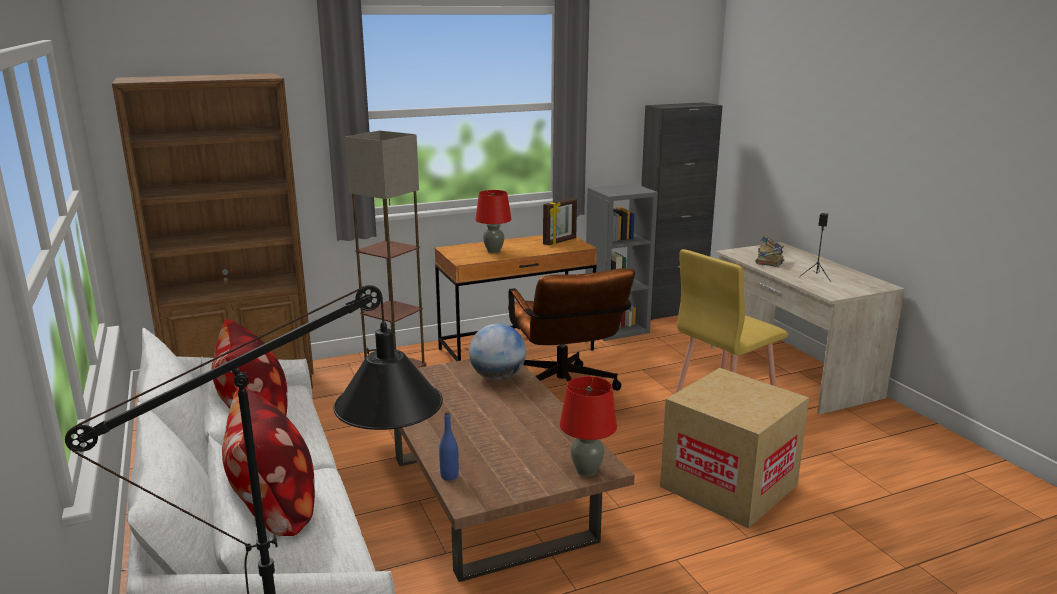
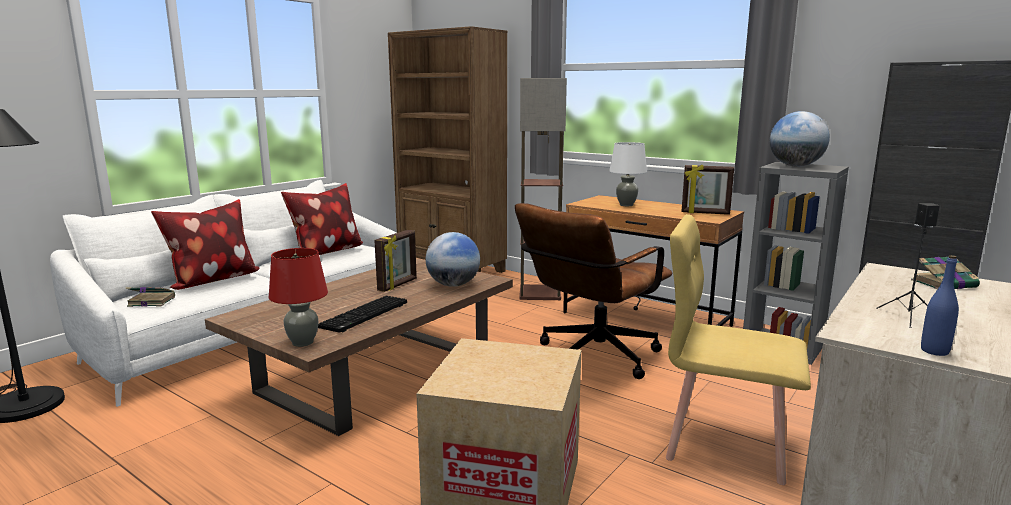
camera: 60 degrees right, 5 degrees down
blue bottle [439,412,459,481] -> blue bottle moved to [921,255,959,356]
red table lamp [475,190,511,253] -> white table lamp [609,142,647,206]
book [755,246,785,267] -> book moved to [126,287,175,307]
none -> keyboard [318,296,407,333]
none -> picture frame [374,230,417,292]
none -> globe [770,111,830,167]

